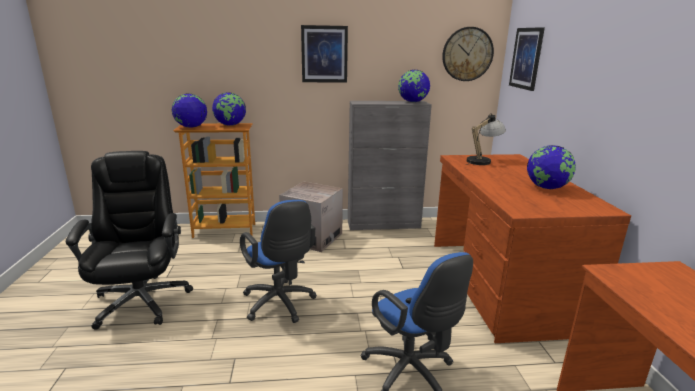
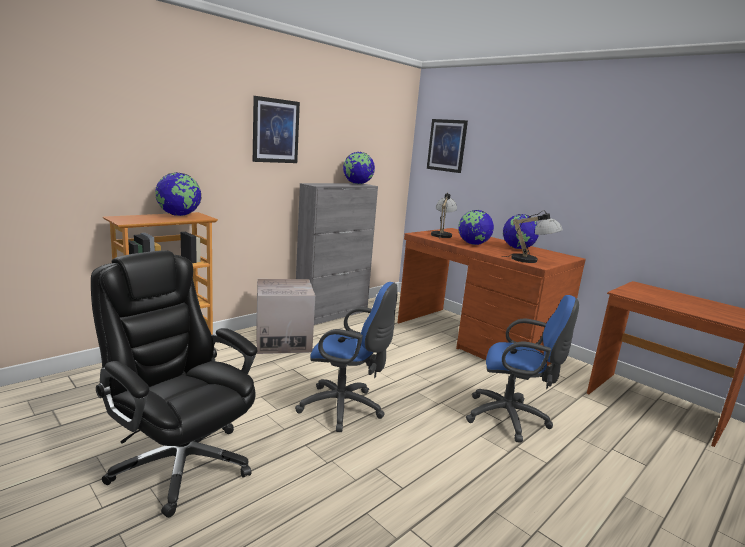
camera: 40 degrees left, 5 degrees down
globe [172,93,207,128] -> globe moved to [458,210,494,245]
wall clock [442,27,494,81] -> none
none -> table lamp [502,211,563,263]

